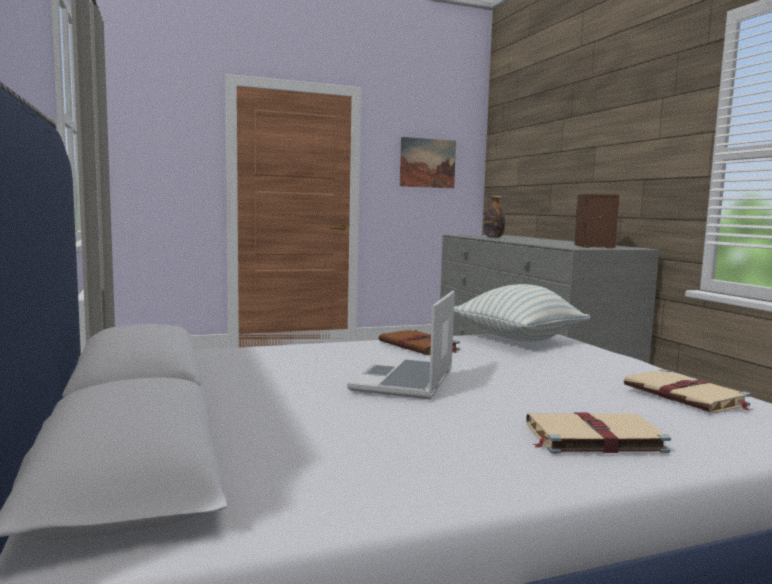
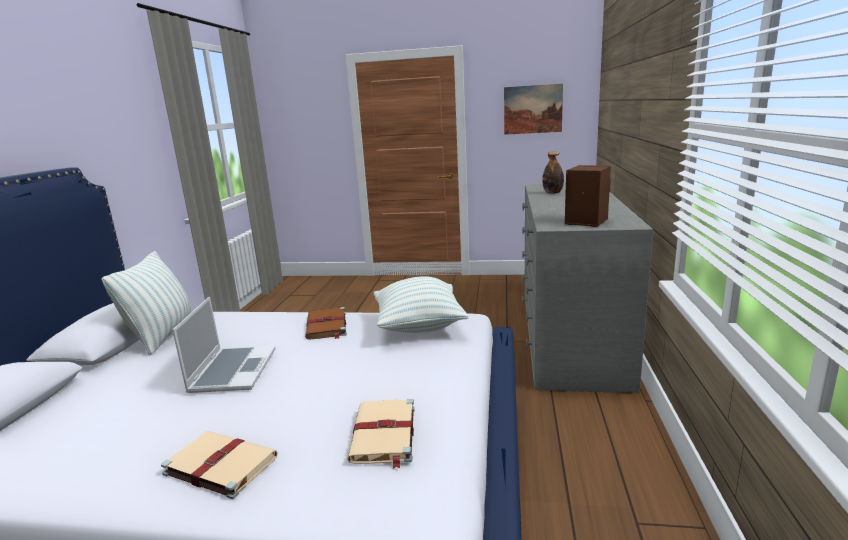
camera: 30 degrees right, 10 degrees up
laptop [347,291,455,399] -> laptop turned 135 degrees clockwise [172,297,276,393]
none -> pillow [102,251,192,355]

